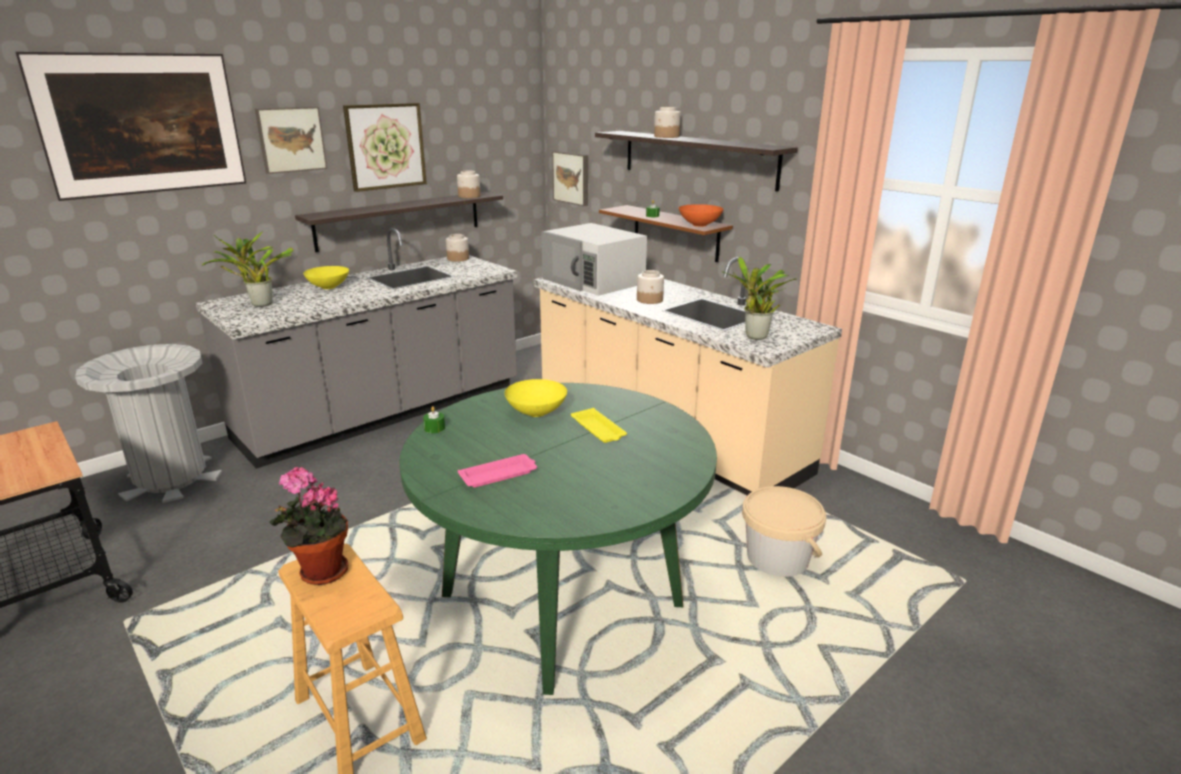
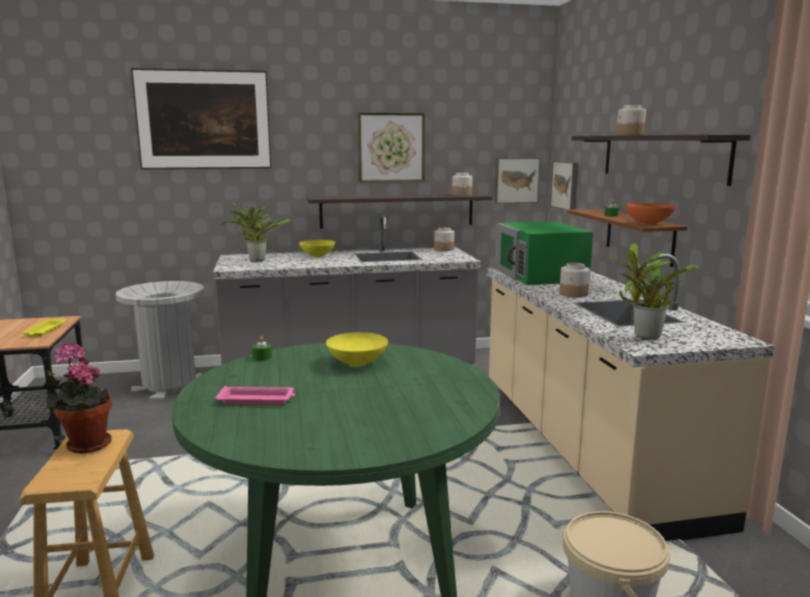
camera: 30 degrees right, 10 degrees down
picture [255,107,327,174] -> picture moved to [495,158,540,203]
white microwave [541,223,647,296] -> green microwave [495,221,593,285]
yellow tray [571,408,627,443] -> yellow tray moved to [22,319,66,337]

